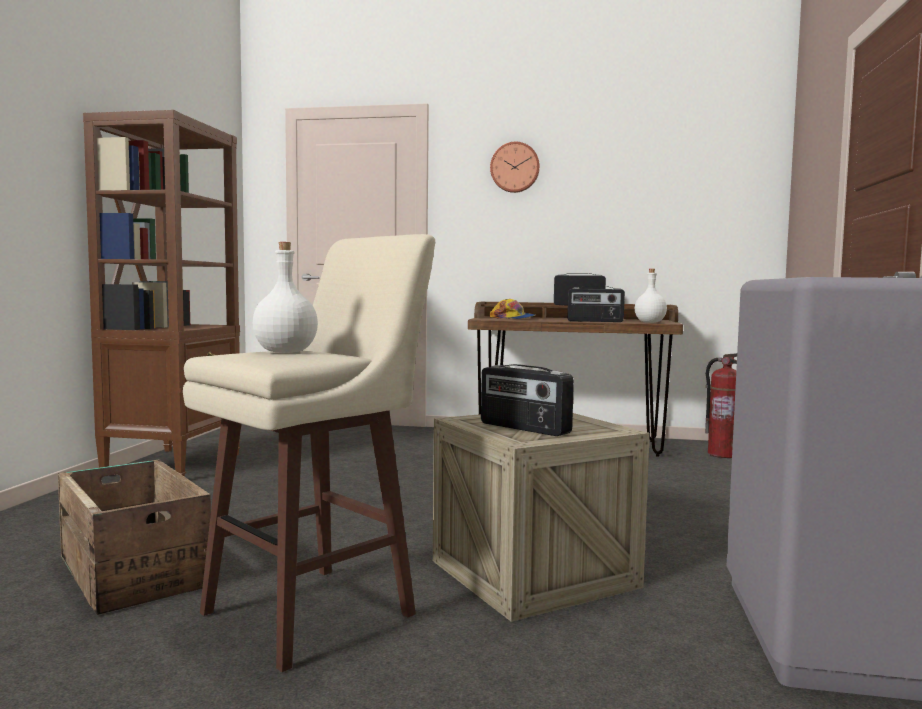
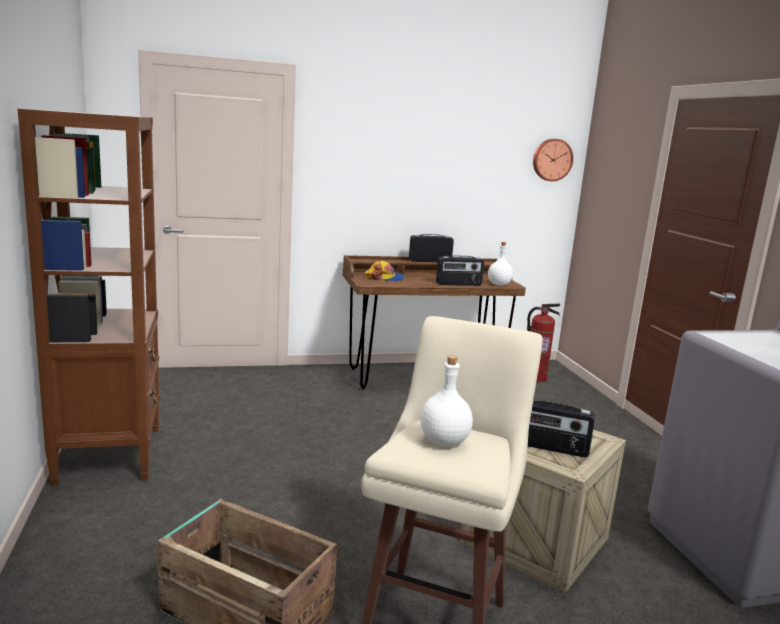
camera: 25 degrees left, 10 degrees up
wall clock [490,142,540,193] -> wall clock moved to [533,139,573,181]

